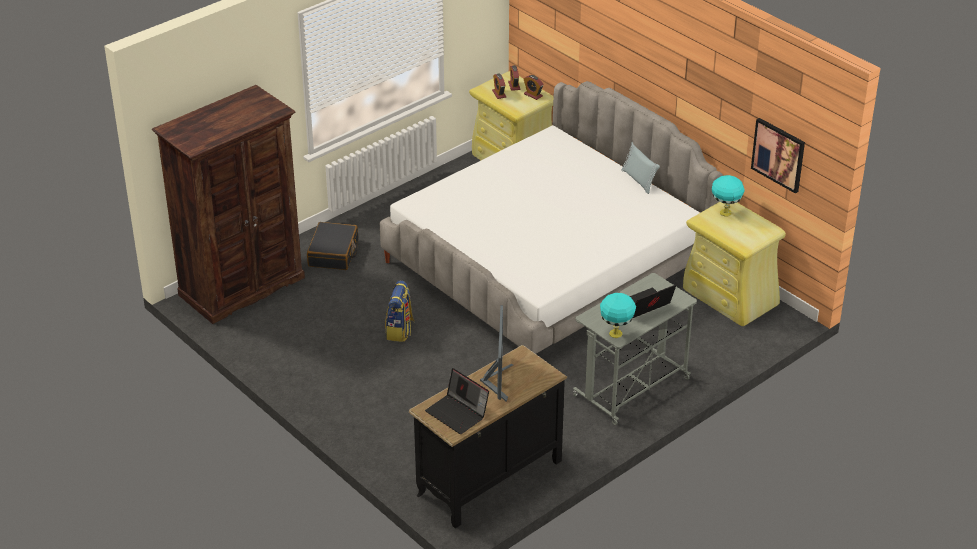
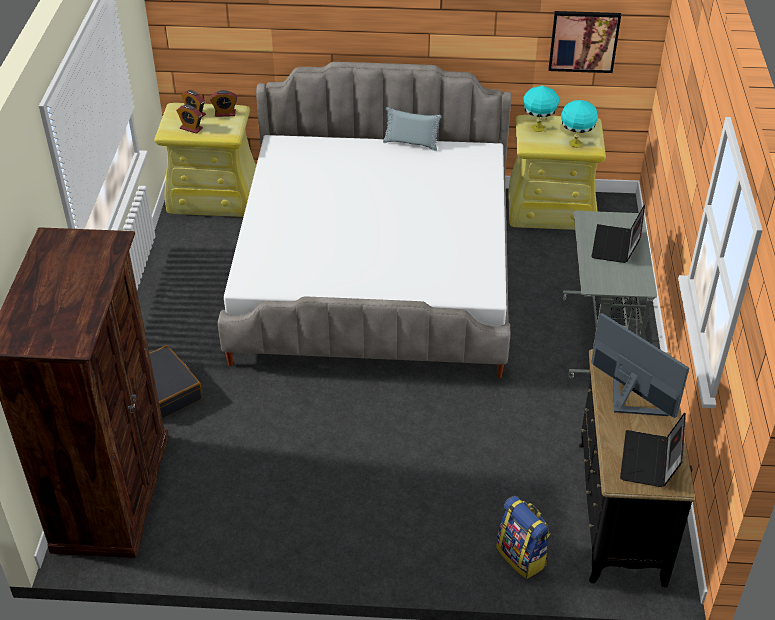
camera: 45 degrees left, 5 degrees up
backpack [385,280,415,342] -> backpack moved to [496,496,550,579]
laptop [425,368,489,434] -> laptop turned 105 degrees clockwise [620,412,686,487]
turquoise table lamp [600,293,636,338] -> turquoise table lamp moved to [561,100,598,148]

